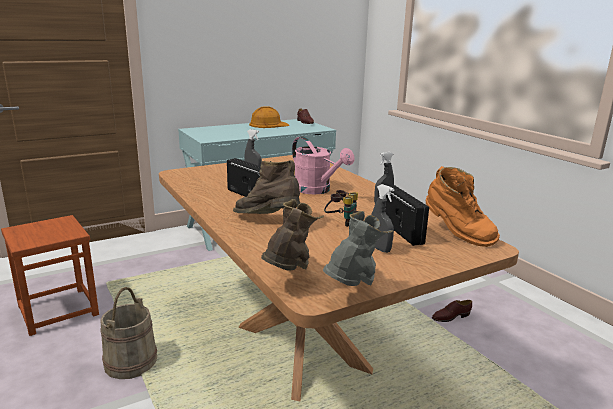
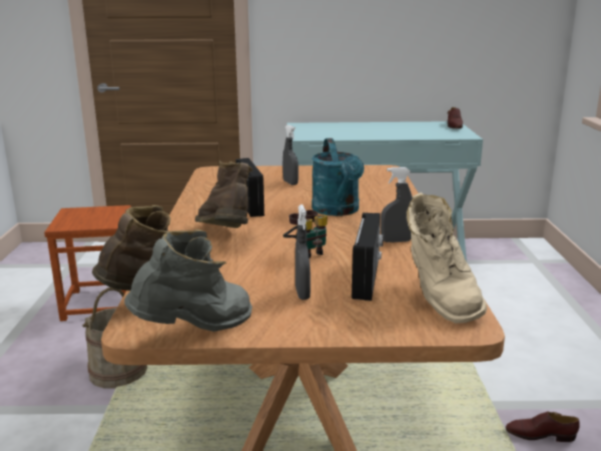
camera: 30 degrees right, 0 degrees up
orange hard hat [249,106,289,128] -> none
pink watering can [292,137,354,194] -> turquoise watering can [312,138,364,216]
orange boot [426,166,500,247] -> beige boot [406,192,487,323]

